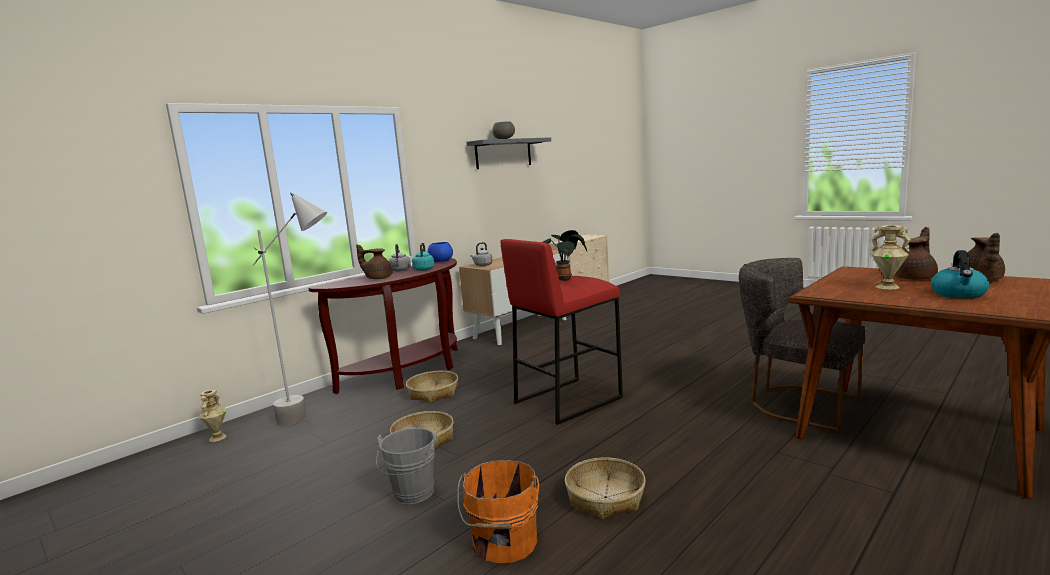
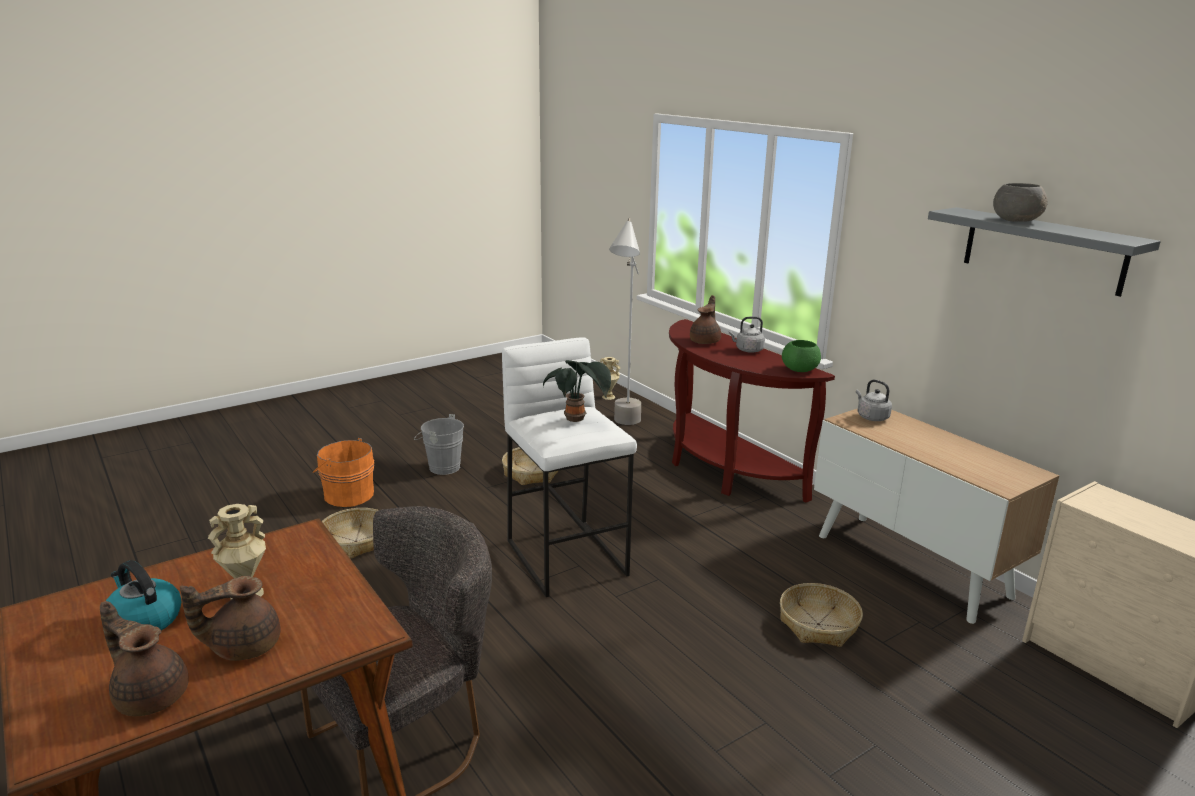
camera: 100 degrees right, 10 degrees up
basket [406,371,458,403] -> basket moved to [780,583,863,647]
turquoise kettle [412,243,434,271] -> none
blue bowl [427,242,453,262] -> green bowl [782,340,821,372]
red stool [500,239,623,425] -> white stool [502,337,637,597]
brown teapot [895,227,938,280] -> brown teapot turned 90 degrees clockwise [180,576,280,661]

